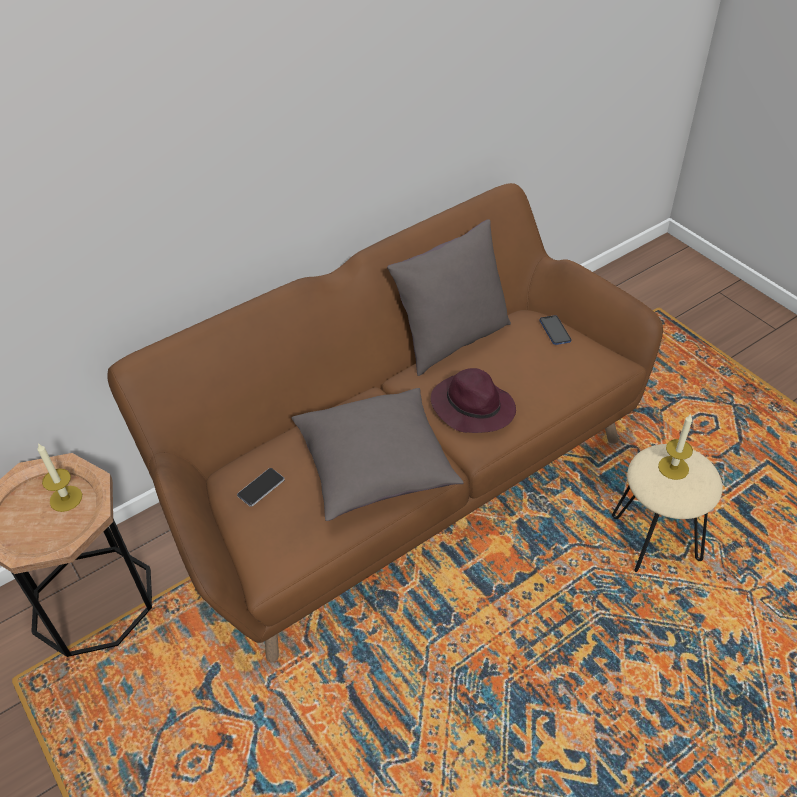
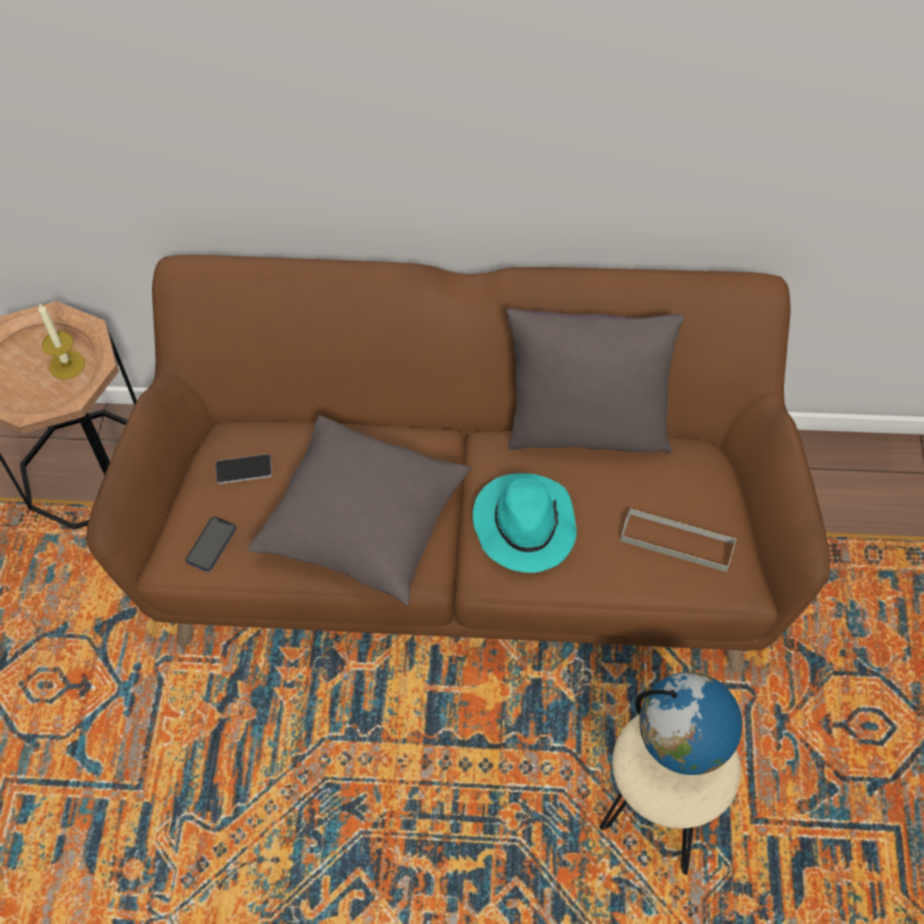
camera: 40 degrees right, 10 degrees up
purple hat [431,368,516,433] -> turquoise hat [473,473,577,573]
phone [539,315,571,345] -> phone moved to [186,516,236,572]
candle [658,414,693,480] -> globe [635,672,742,775]
none -> grey tray [621,508,737,572]

